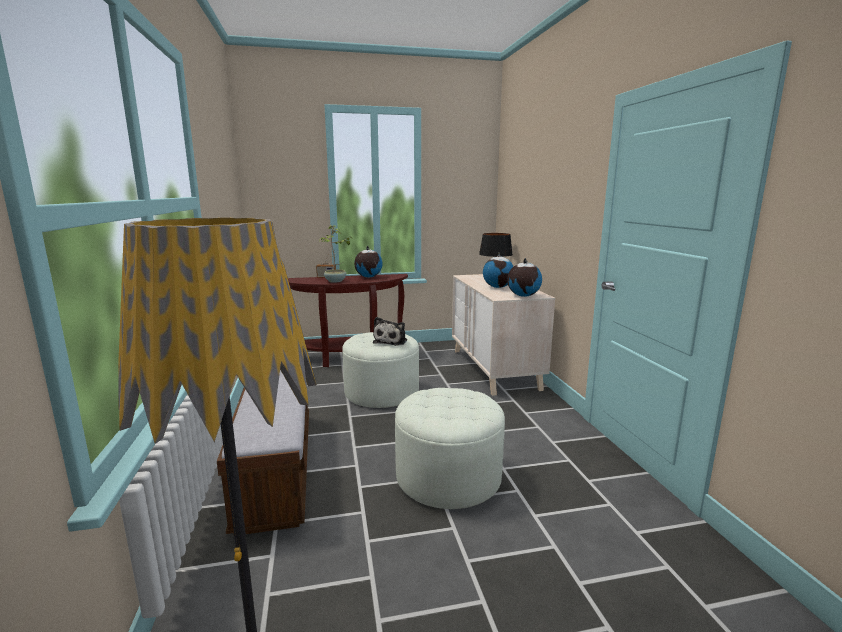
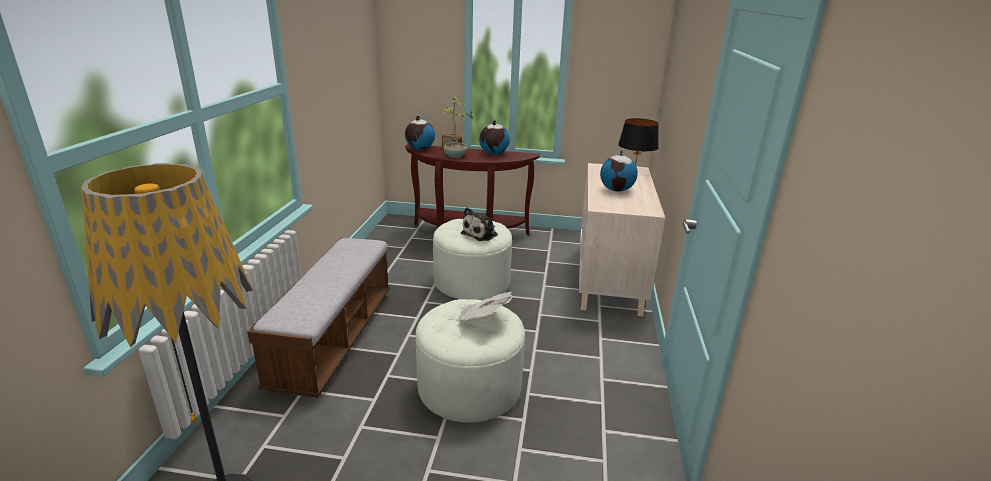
camera: 20 degrees right, 10 degrees up
globe [507,258,542,297] -> globe moved to [405,116,435,150]
none -> newspaper [455,292,512,322]

